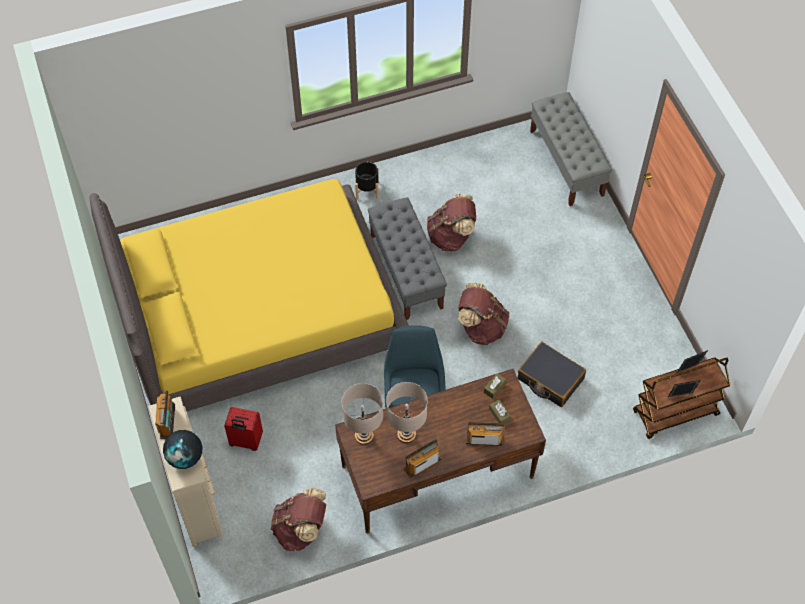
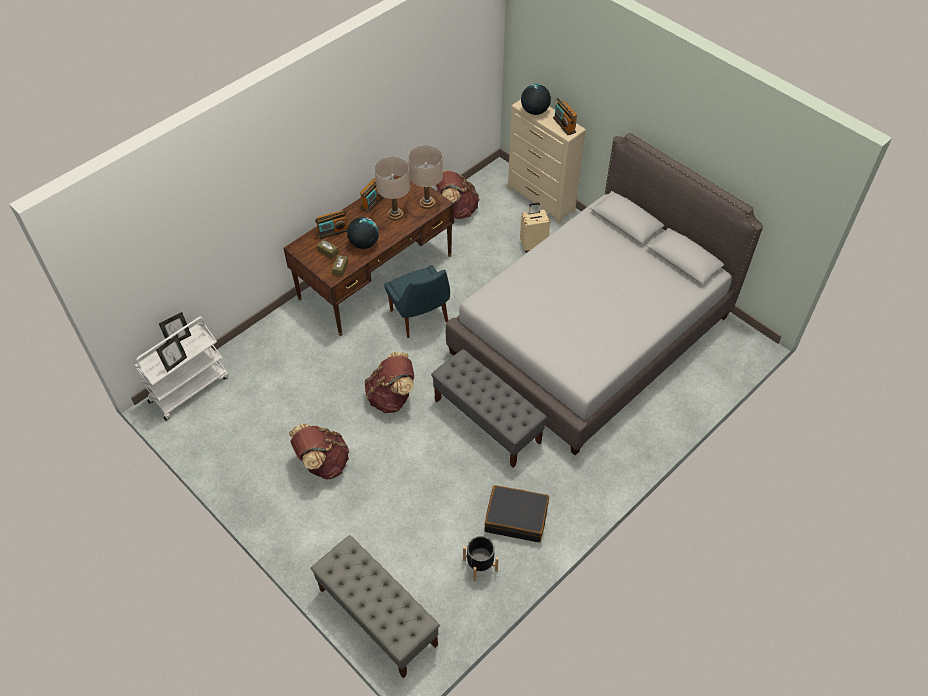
camera: 155 degrees right, 5 degrees down
yellow bed [89,179,409,411] -> grey bed [446,133,763,455]
red suitcase [224,407,263,451] -> beige suitcase [520,203,550,252]
black planter [355,162,379,200] -> black planter moved to [463,536,499,582]
brown backpack [427,194,476,251] -> brown backpack moved to [289,424,349,480]
black suitcase [518,342,586,407] -> black suitcase moved to [484,485,549,542]
brown cart [633,357,731,439] -> white cart [134,317,229,421]
none -> globe [347,217,379,249]

